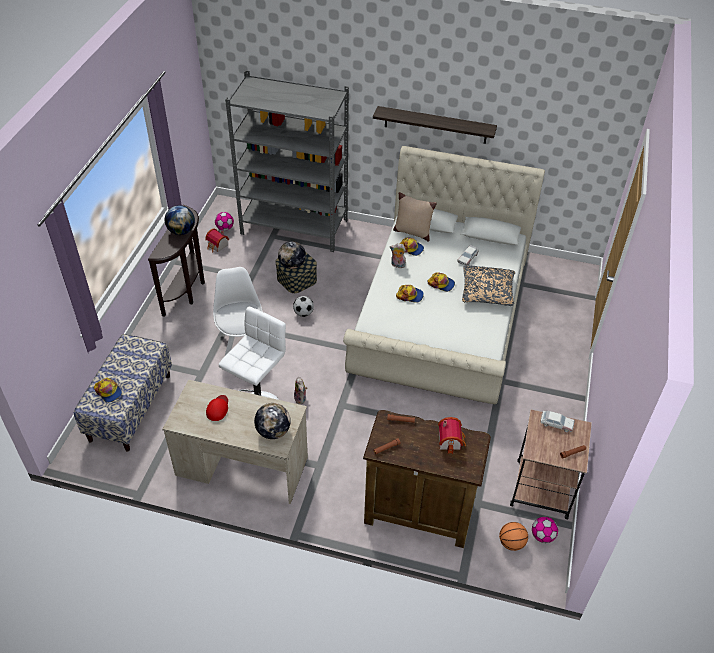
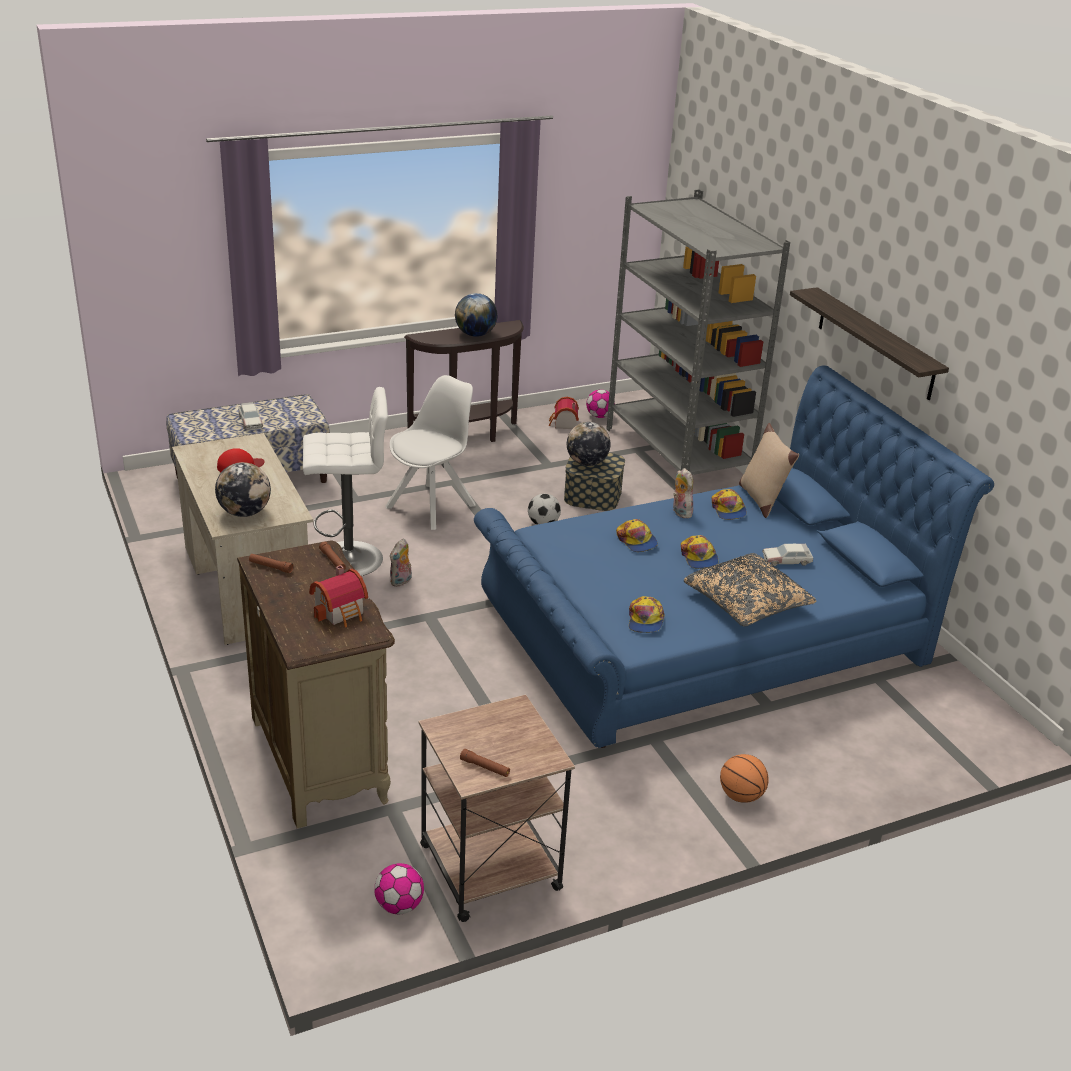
camera: 50 degrees right, 15 degrees down
cap [94,378,122,403] -> cap moved to [629,596,665,633]
beige bed [343,146,545,405] -> blue bed [474,365,994,748]
basketball [499,522,528,551] -> basketball moved to [720,754,769,803]
toy car [540,411,575,432] -> toy car moved to [238,402,263,430]

